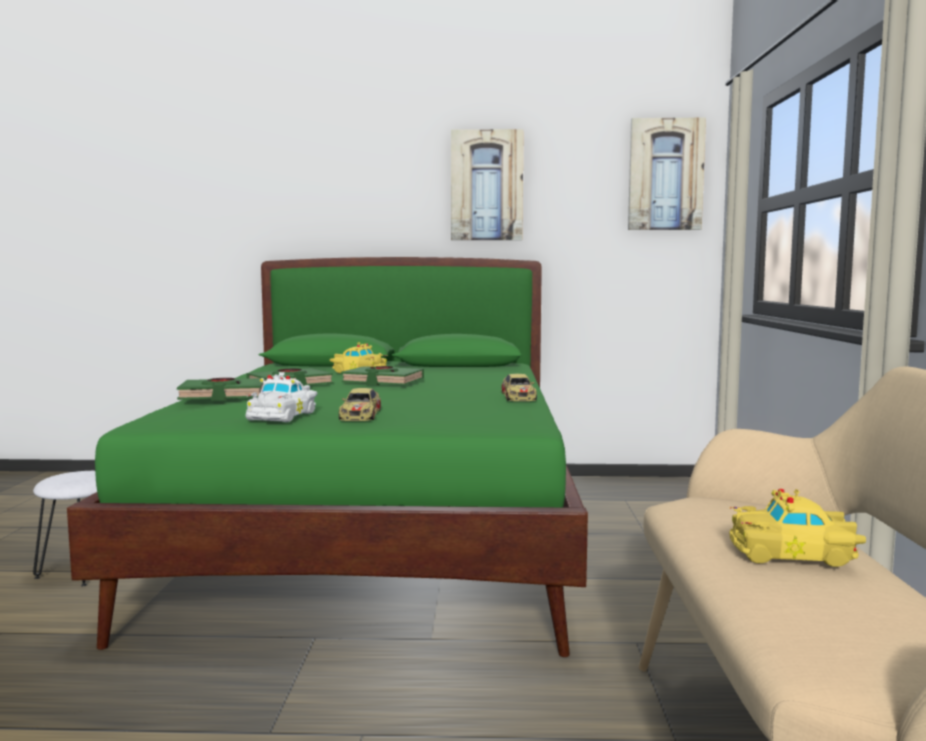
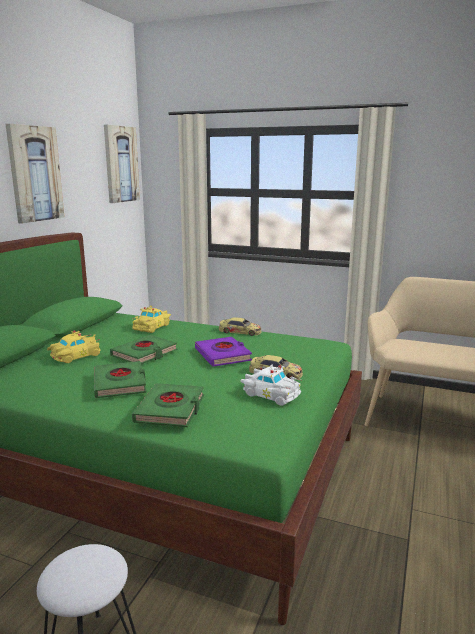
camera: 70 degrees left, 10 degrees up
yellow toy car [729,489,866,567] -> yellow toy car moved to [132,306,171,333]
none -> purple book [195,337,252,367]

